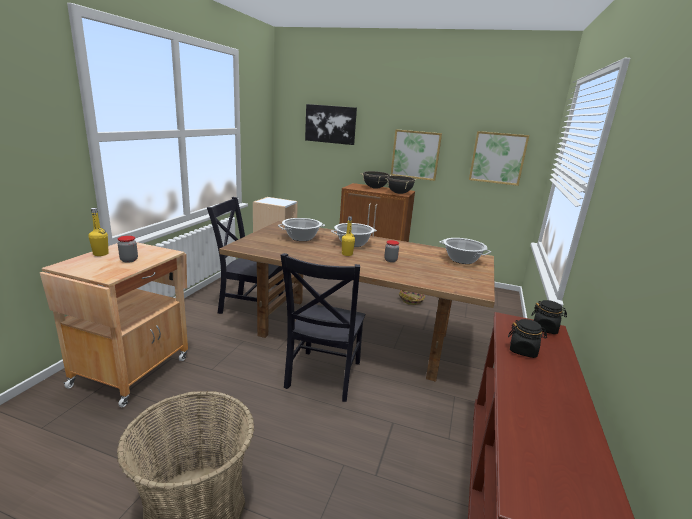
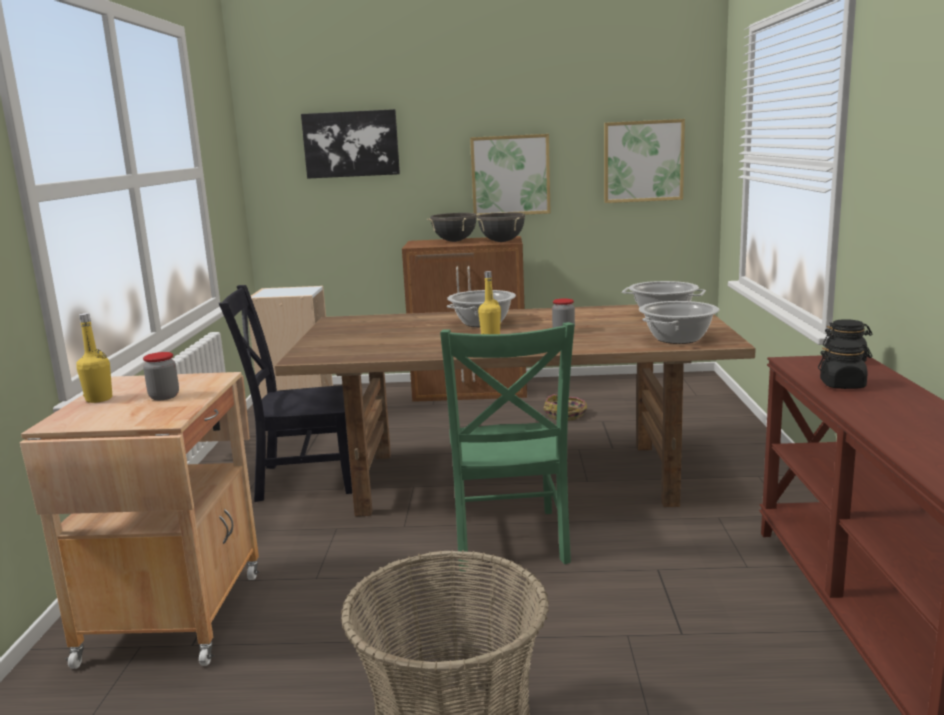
camera: 15 degrees left, 5 degrees down
cooking pot [278,218,325,241] -> cooking pot moved to [639,301,719,344]
black chair [280,253,365,402] -> green chair [440,322,575,571]

